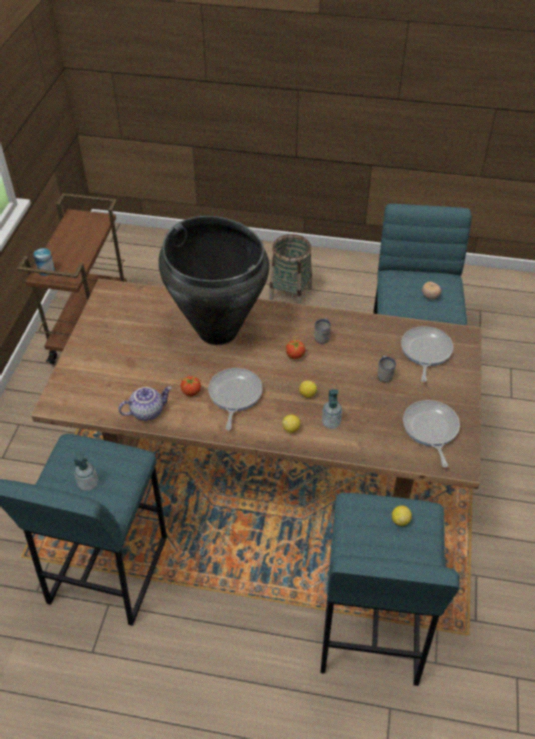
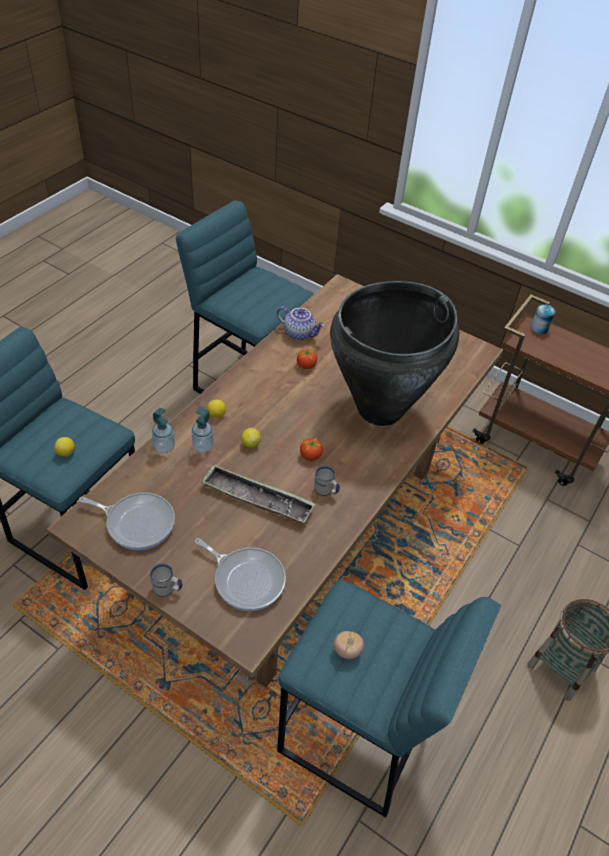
camera: 110 degrees right, 0 degrees up
soap dispenser [74,450,98,491] -> soap dispenser moved to [152,408,175,454]
teapot [118,386,172,421] -> teapot turned 60 degrees counterclockwise [277,307,325,341]
frying pan [208,368,262,430] -> none
white mug [378,355,396,382] -> white mug moved to [150,563,182,597]
none -> tray [201,465,315,523]

